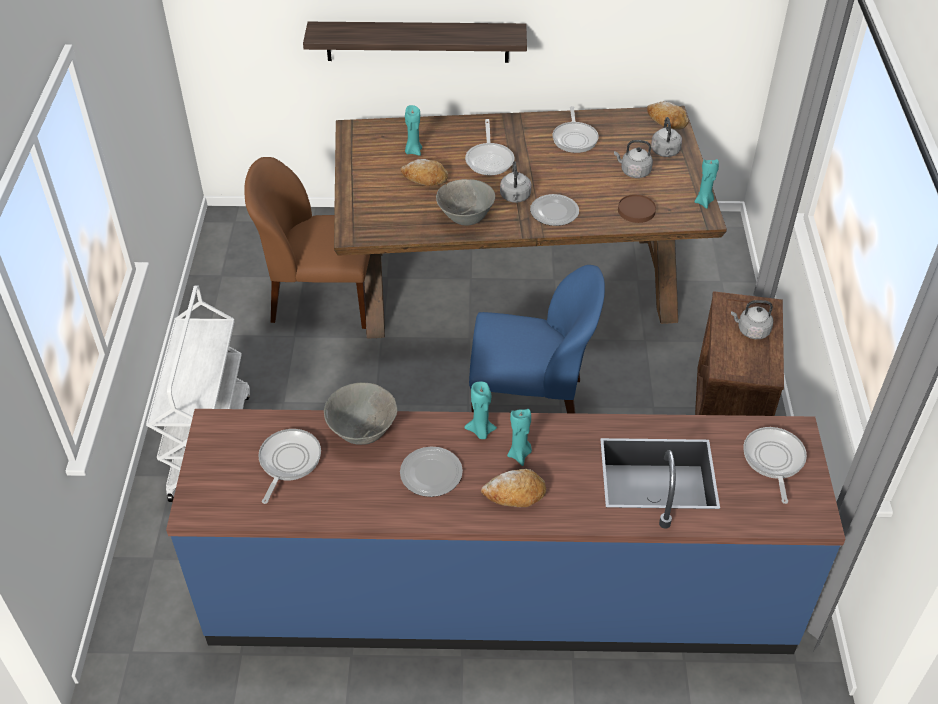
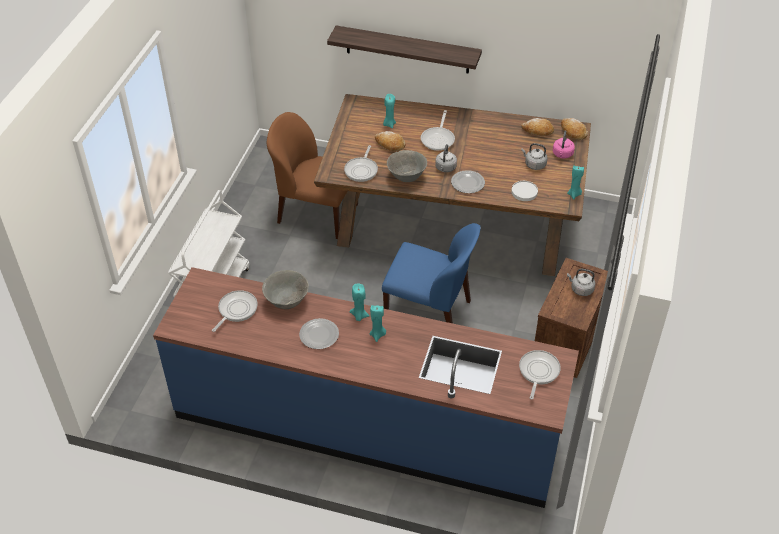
camera: 15 degrees right, 0 degrees up
bread [481,469,546,507] -> bread moved to [521,118,554,136]
frying pan [553,106,598,153] -> frying pan moved to [344,145,378,182]
brown plate [618,194,656,223] -> white plate [511,181,538,201]
grey kettle [651,117,682,157] -> pink kettle [553,130,575,158]

